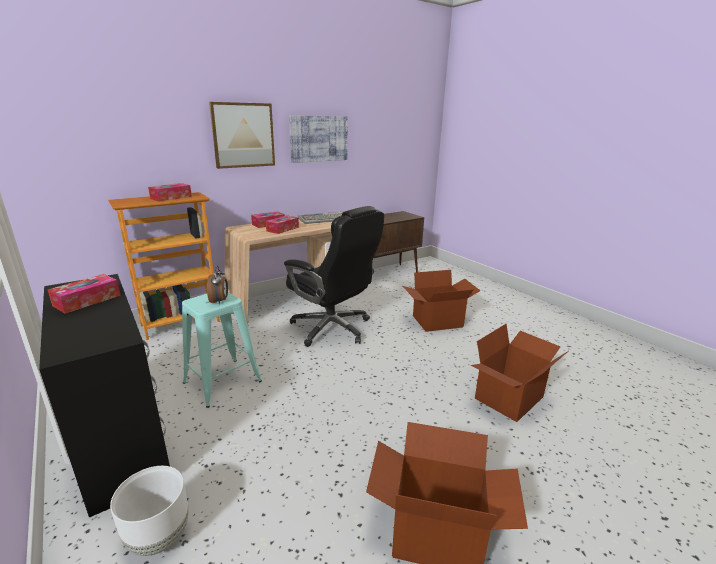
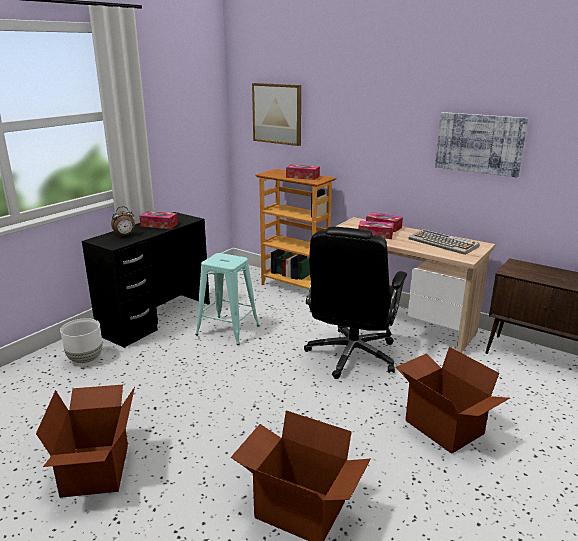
camera: 70 degrees right, 0 degrees up
alarm clock [207,265,228,305] -> alarm clock moved to [111,207,135,237]
picture [209,102,275,169] -> picture moved to [252,83,301,146]

